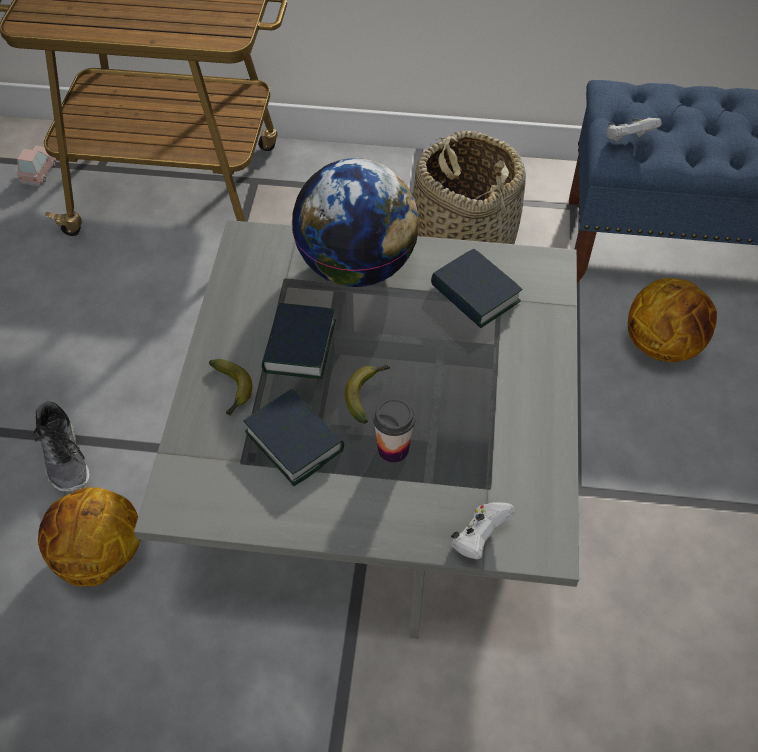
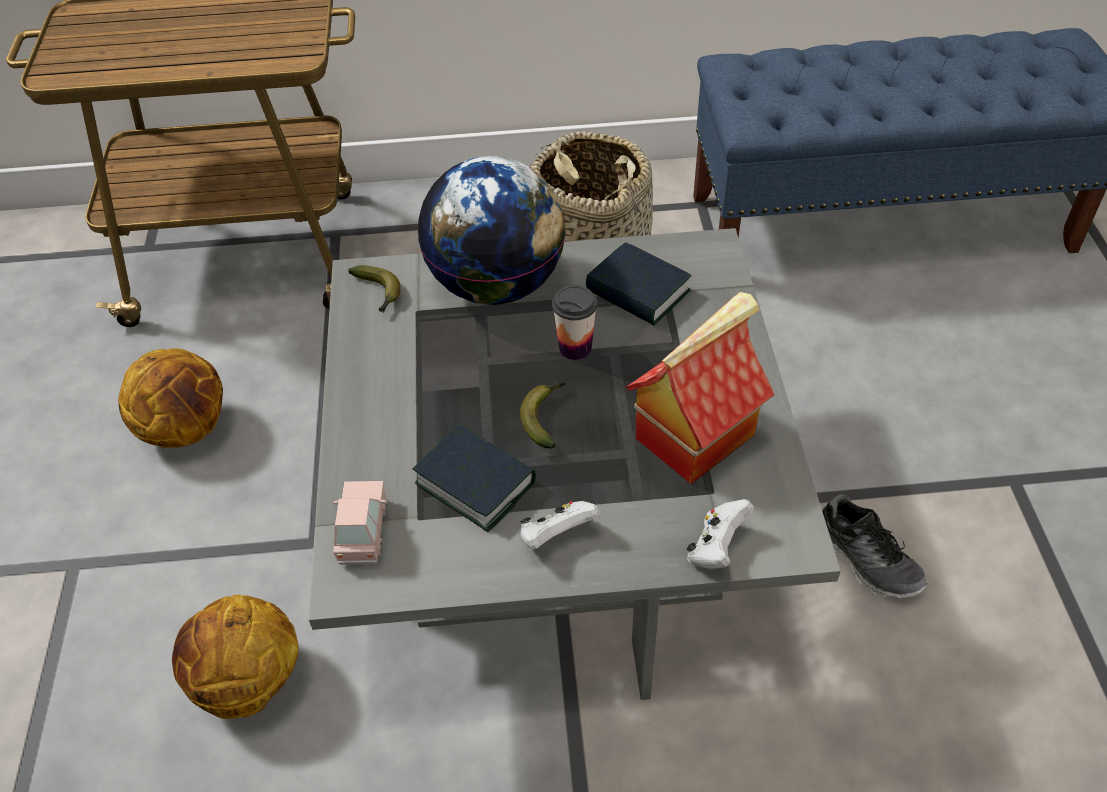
camera: 10 degrees left, 5 degrees down
pink toy car [17,146,56,186] -> pink toy car moved to [333,481,387,565]
shoe [34,401,89,492] -> shoe moved to [822,495,927,598]
banana [209,359,252,416] -> banana moved to [348,265,401,313]
book [262,303,336,379] -> none
cup [373,398,416,463] -> cup moved to [552,285,597,360]
white game controller [606,118,662,142] -> white game controller moved to [520,501,600,550]
basketball [628,278,717,362] -> basketball moved to [118,349,223,448]
none -> toy house [626,292,774,484]

